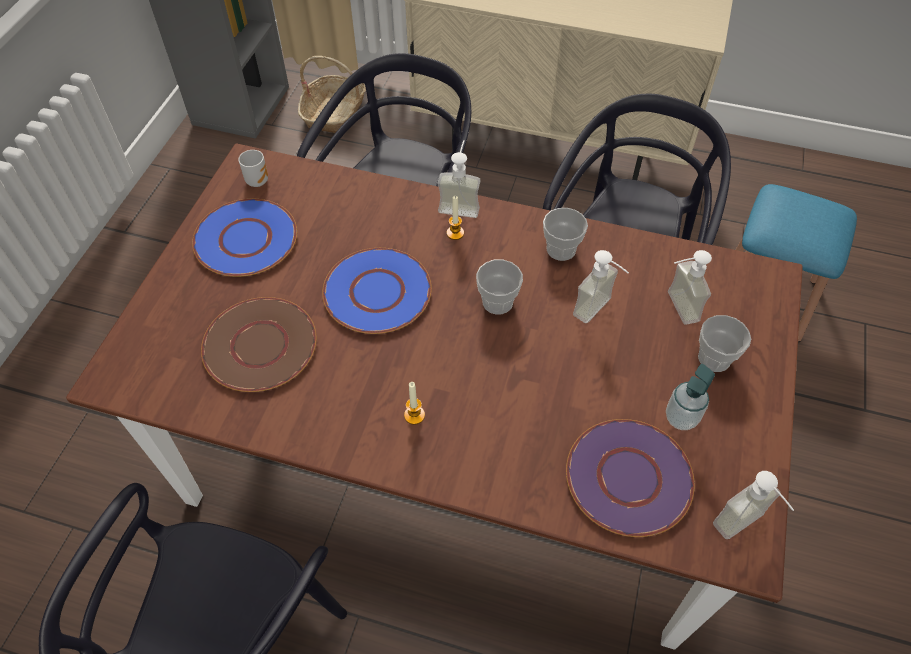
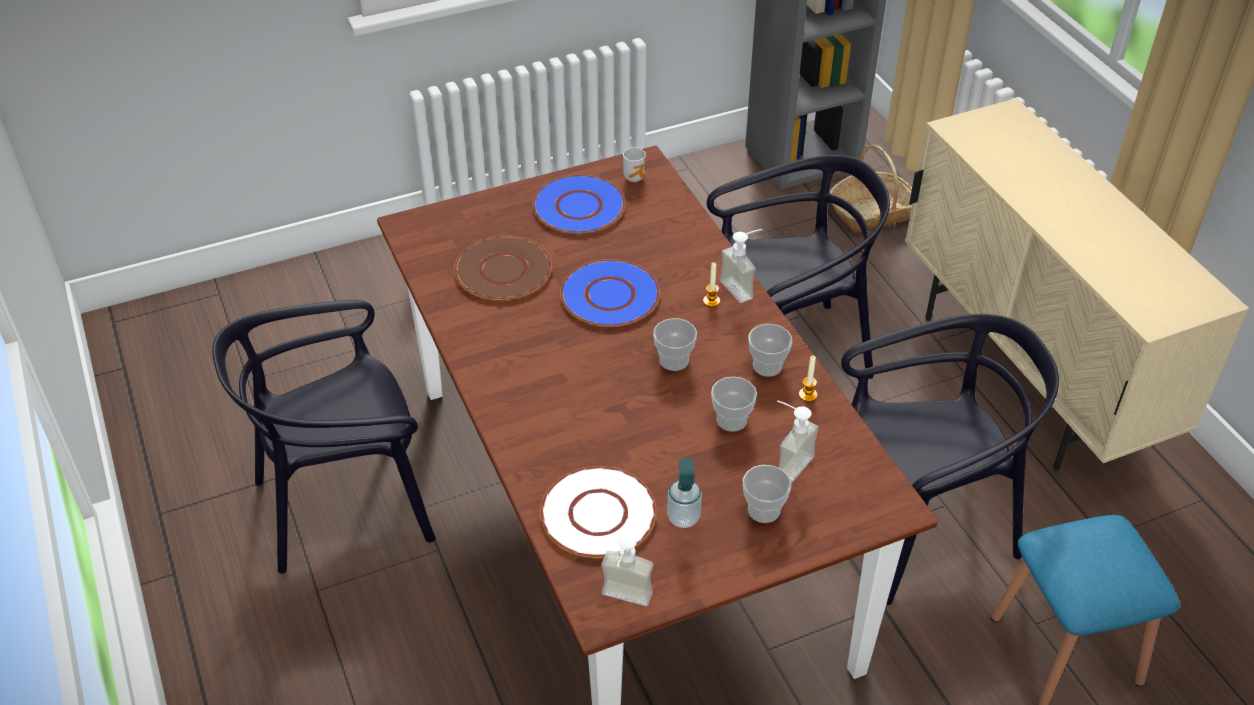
camera: 50 degrees right, 10 degrees down
candle [404,382,425,425] -> candle moved to [799,356,817,402]
purple plate [566,419,695,537] -> white plate [540,466,656,558]
soap dispenser [573,250,629,323] -> cup [711,377,757,432]

